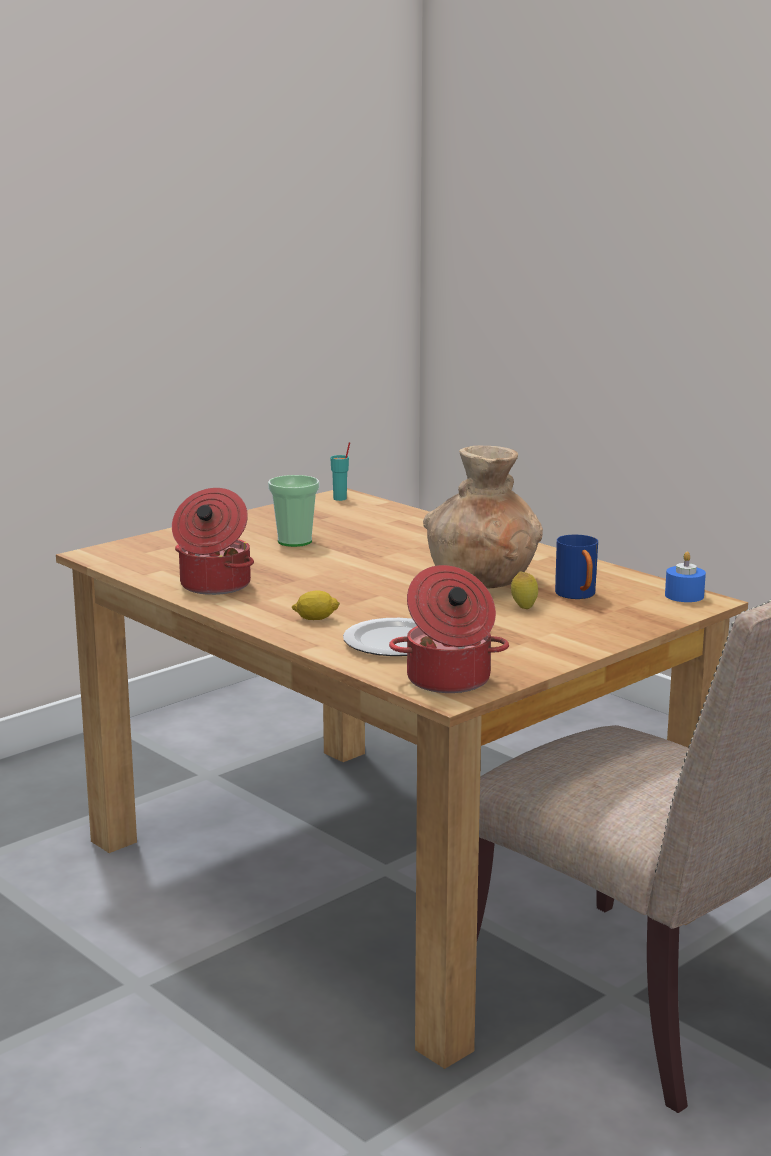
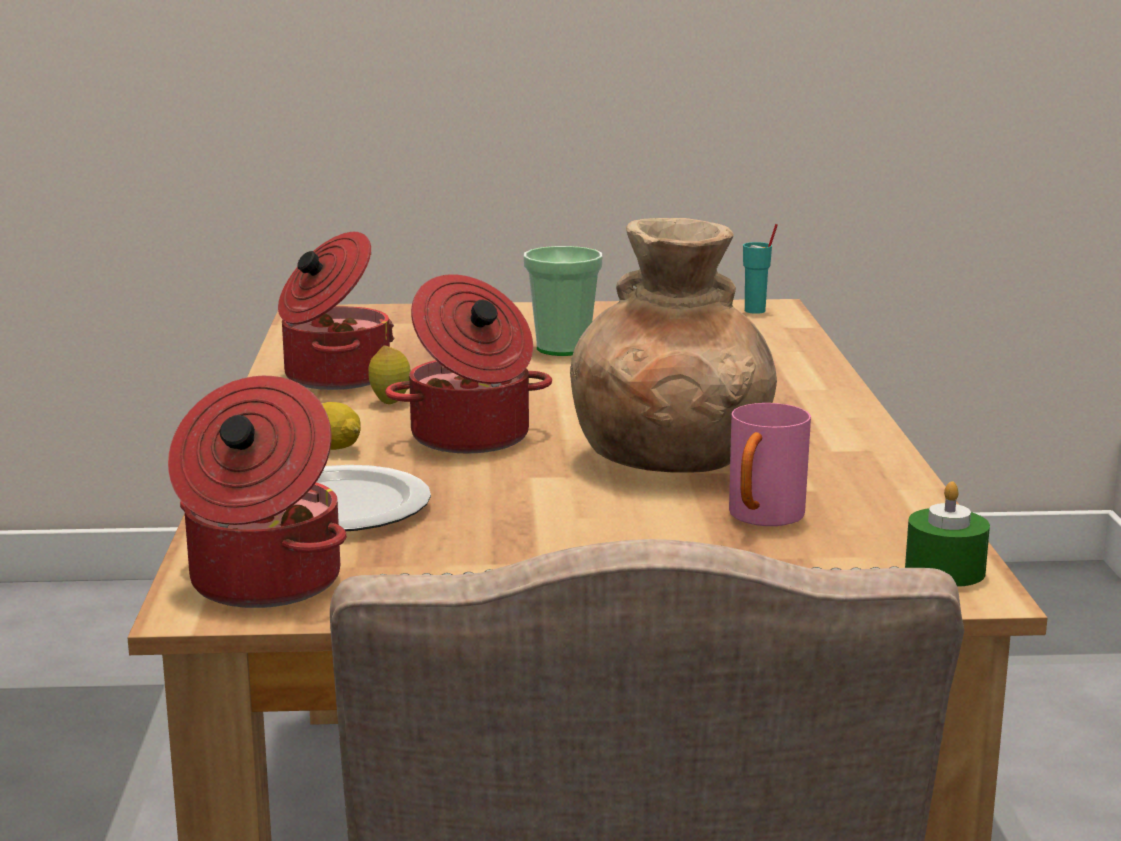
camera: 40 degrees right, 0 degrees up
lemon [511,571,538,609] -> lemon moved to [368,346,411,404]
blue mug [555,535,598,599] -> pink mug [729,403,811,526]
blue candle [665,552,706,602] -> green candle [905,481,990,587]
none -> cooking pot [385,274,552,453]

